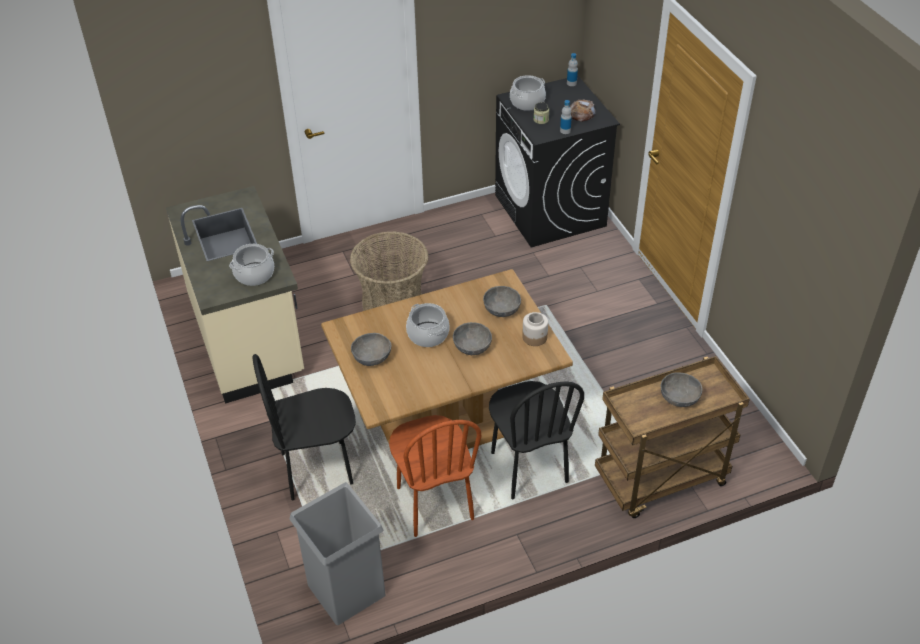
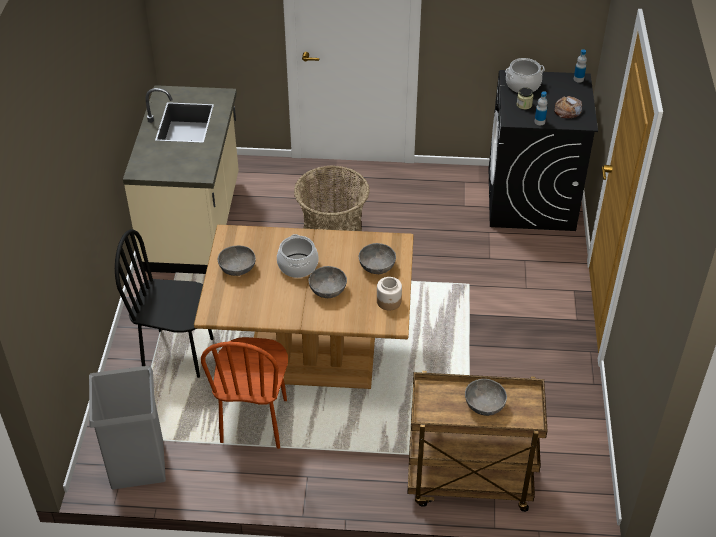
camera: 25 degrees right, 0 degrees up
cooking pot [229,244,274,286] -> none
black chair [489,381,584,499] -> none

